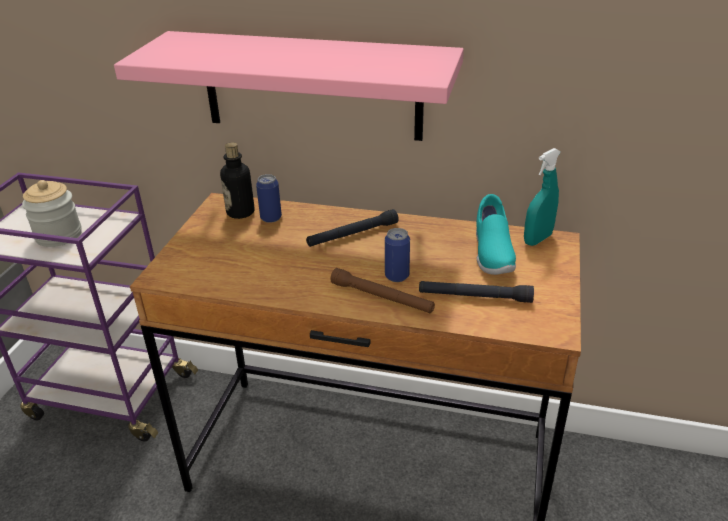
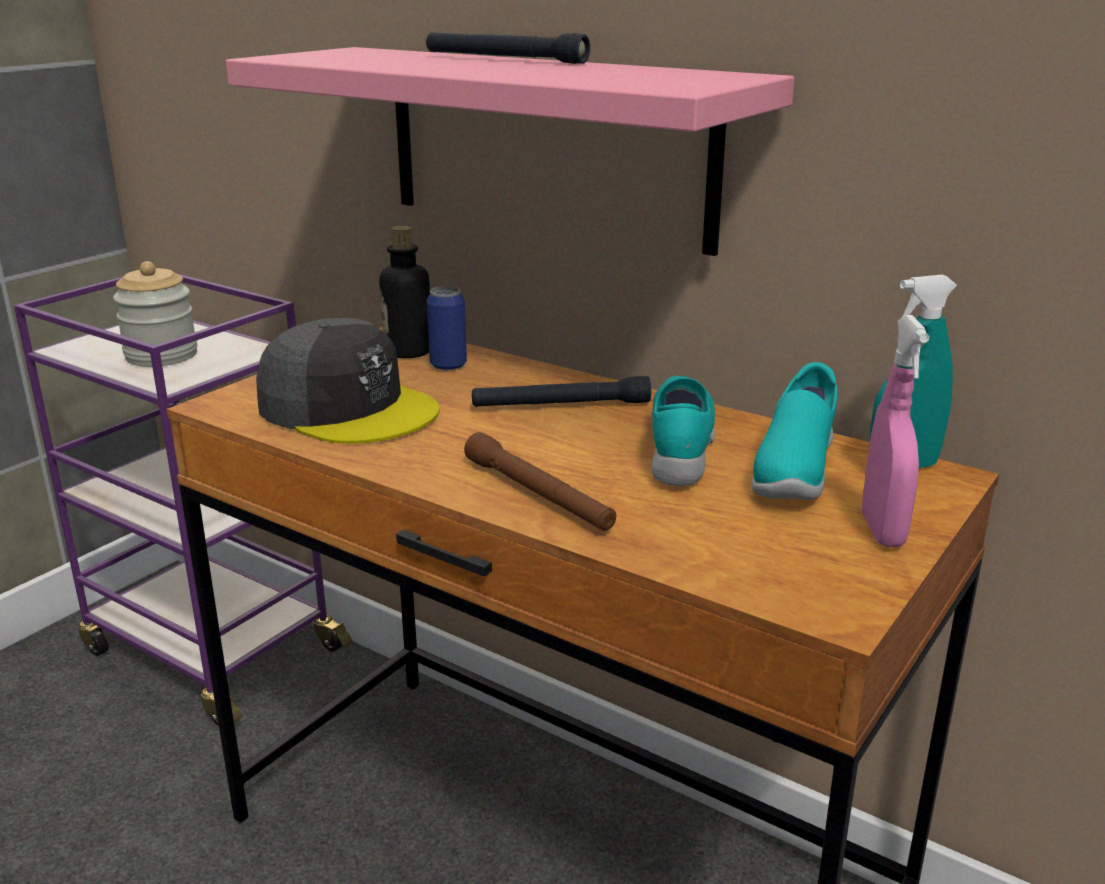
camera: 20 degrees right, 10 degrees down
can [385,228,410,282] -> none
black flashlight [419,281,534,303] -> black flashlight moved to [426,32,590,64]
none -> grey cap [256,318,440,444]
none -> turquoise shoe [651,376,715,486]
none -> pink spray bottle [862,315,929,547]

